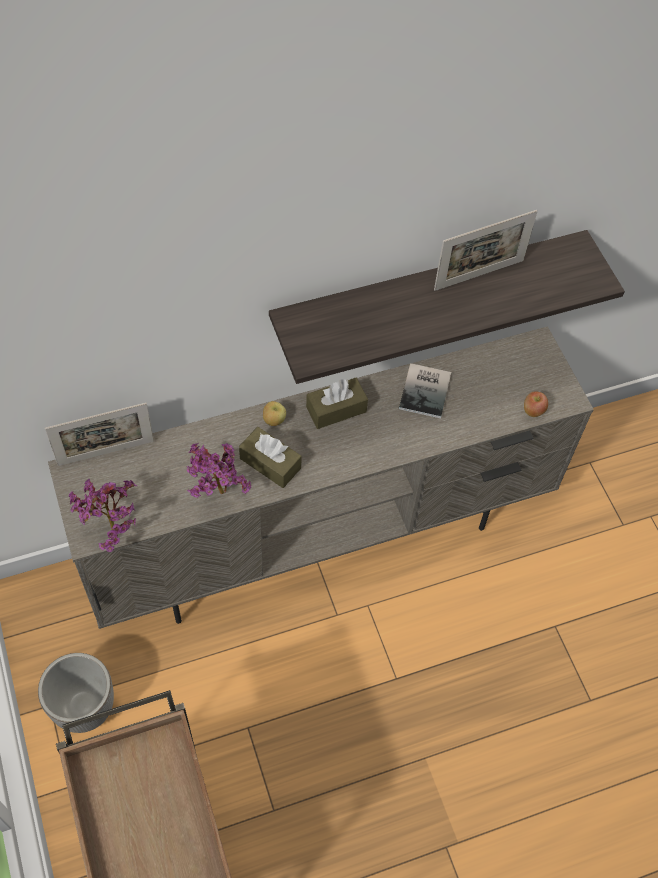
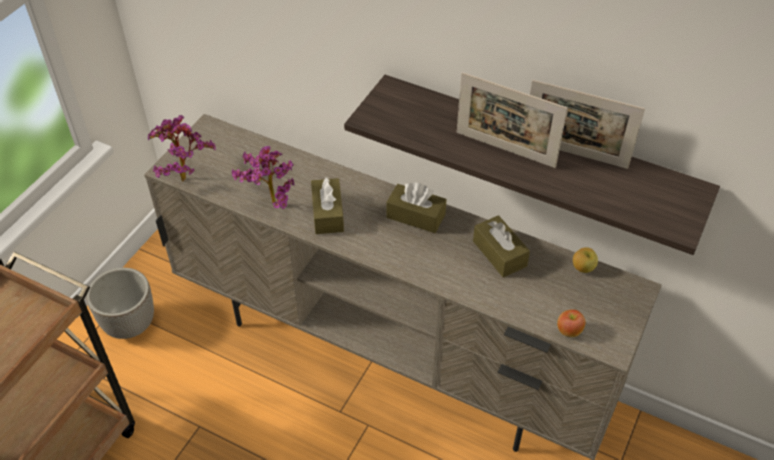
camera: 50 degrees right, 10 degrees down
picture frame [45,403,154,466] -> picture frame moved to [457,72,568,168]
apple [263,401,286,426] -> apple moved to [573,247,598,273]
book [399,363,451,418] -> brown tissue box [473,215,530,278]

